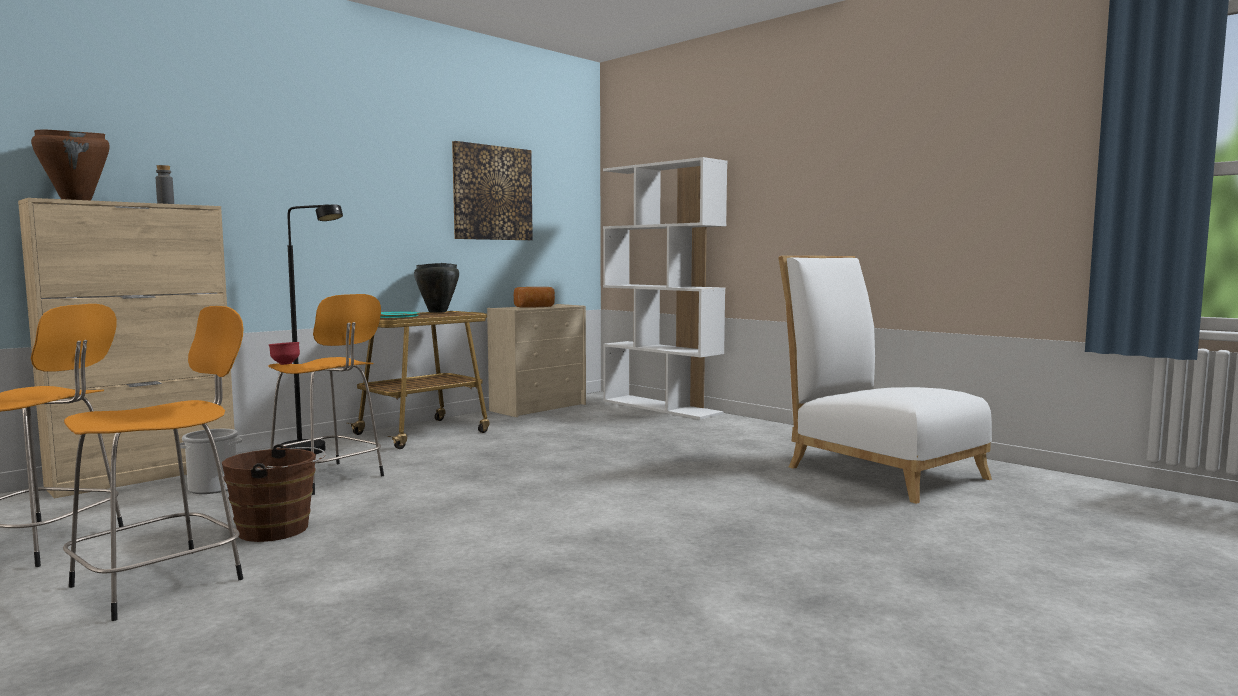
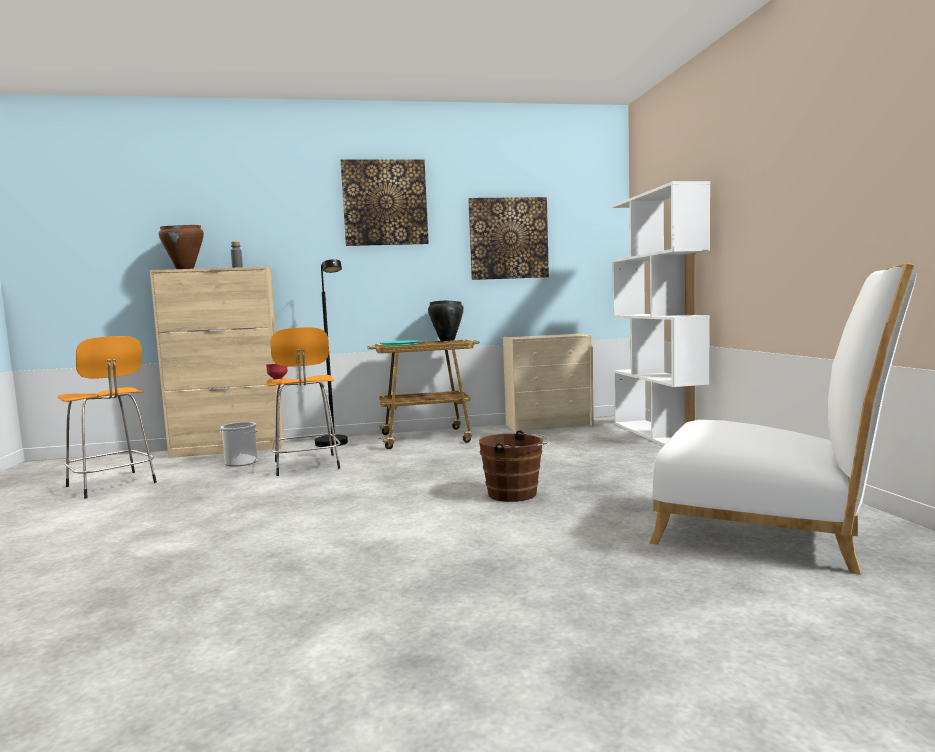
camera: 35 degrees right, 0 degrees up
orange stool [63,306,244,621] -> none
brown bucket [222,444,326,542] -> brown bucket moved to [479,430,549,502]
bread [514,287,555,308] -> none
white chair [778,256,992,504] -> white chair turned 120 degrees clockwise [650,263,917,575]
none -> picture [341,160,429,246]

